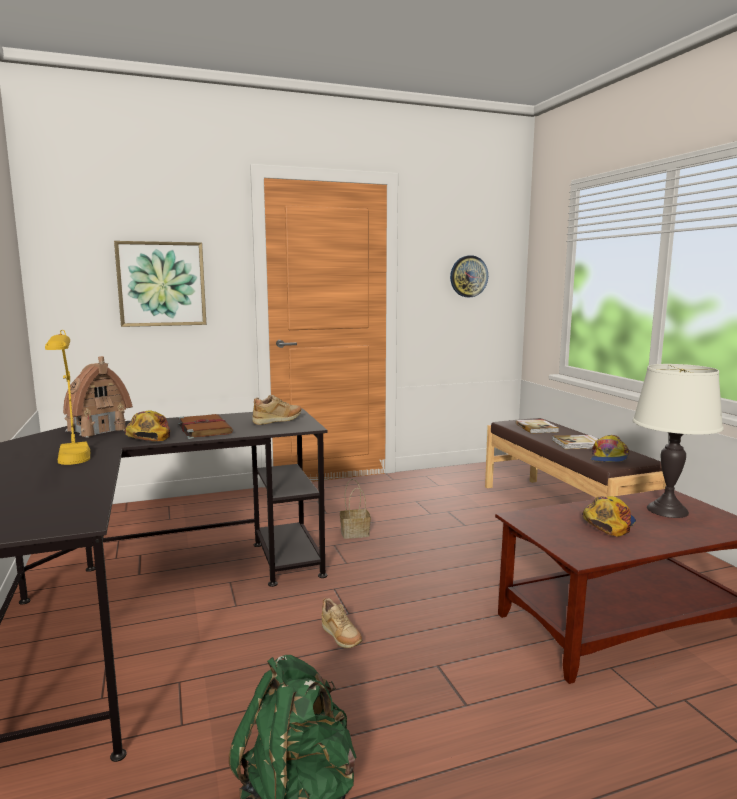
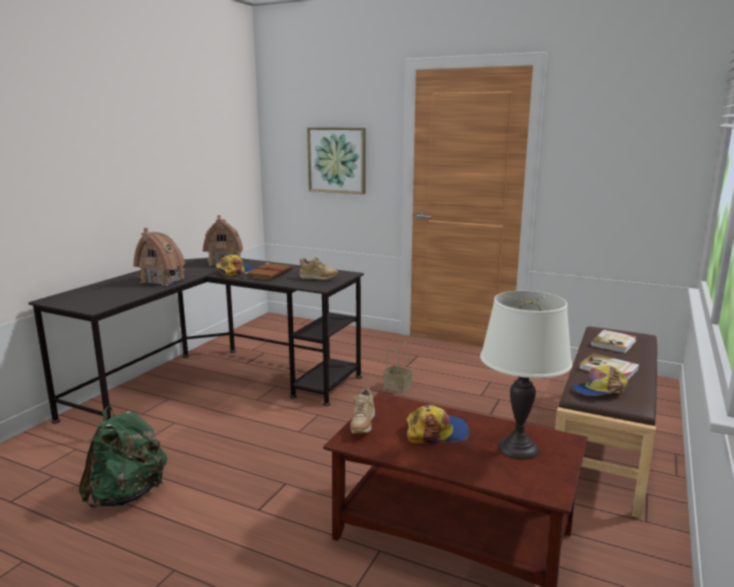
camera: 45 degrees right, 5 degrees up
yellow table lamp [45,330,91,465] -> toy house [134,228,185,286]
beige shoe [321,598,363,648] -> beige shoe moved to [350,388,375,434]
wall clock [450,255,488,297] -> none

